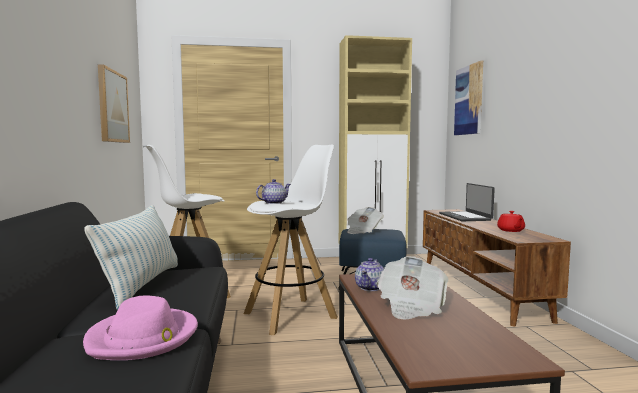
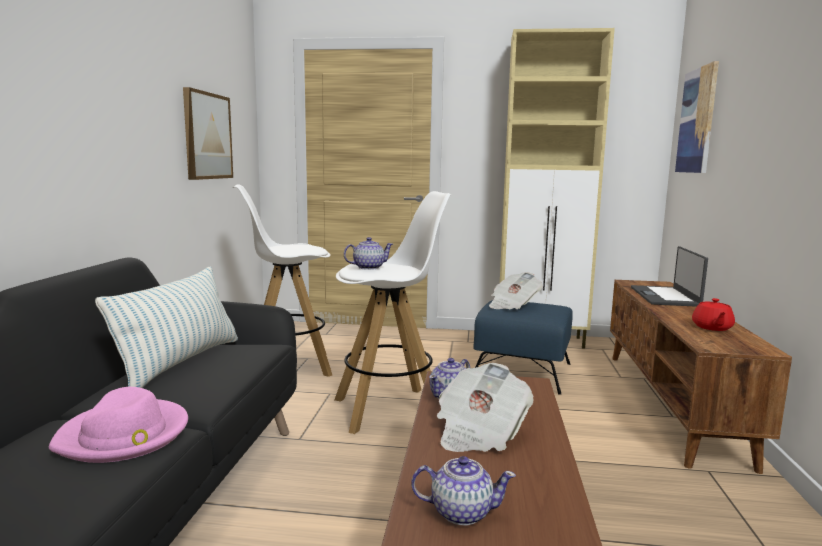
camera: 15 degrees right, 5 degrees up
none -> teapot [411,456,516,525]

